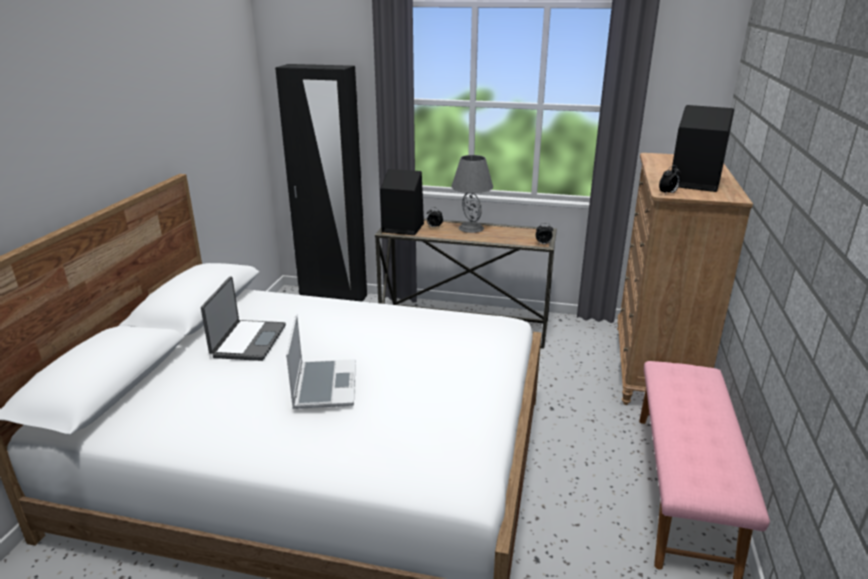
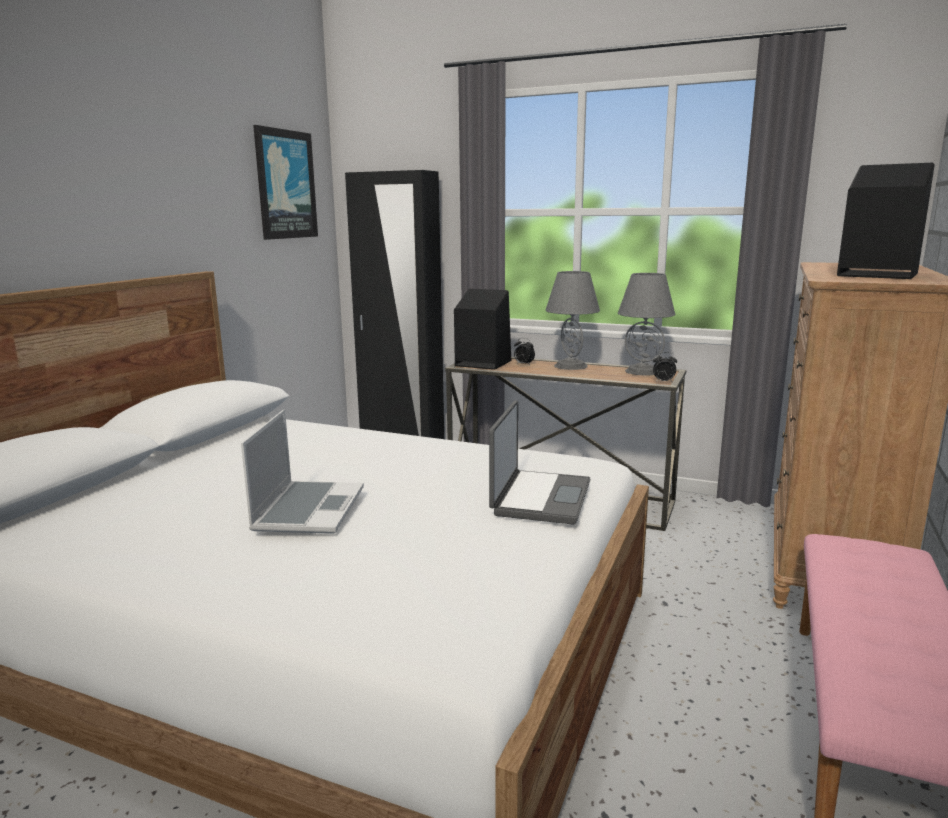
camera: 10 degrees right, 10 degrees down
laptop [201,277,286,361] -> laptop moved to [489,400,591,524]
alarm clock [659,165,681,195] -> none
none -> picture [253,125,318,240]
none -> grey table lamp [618,273,676,375]

